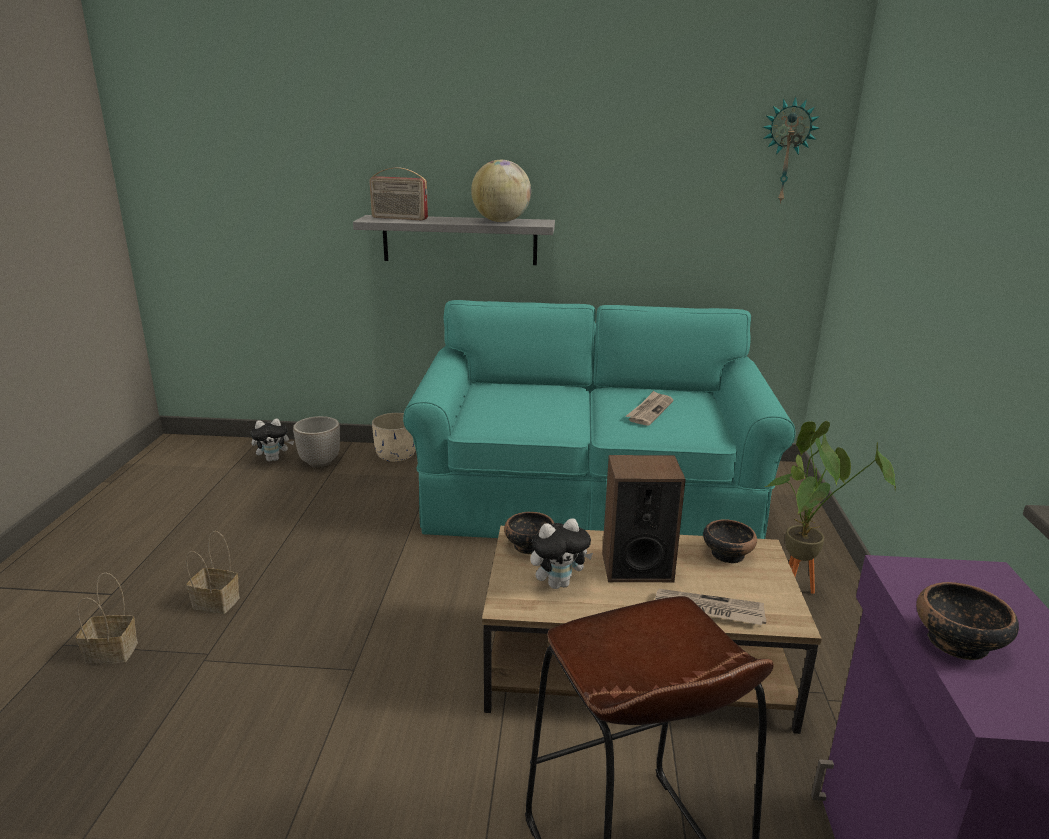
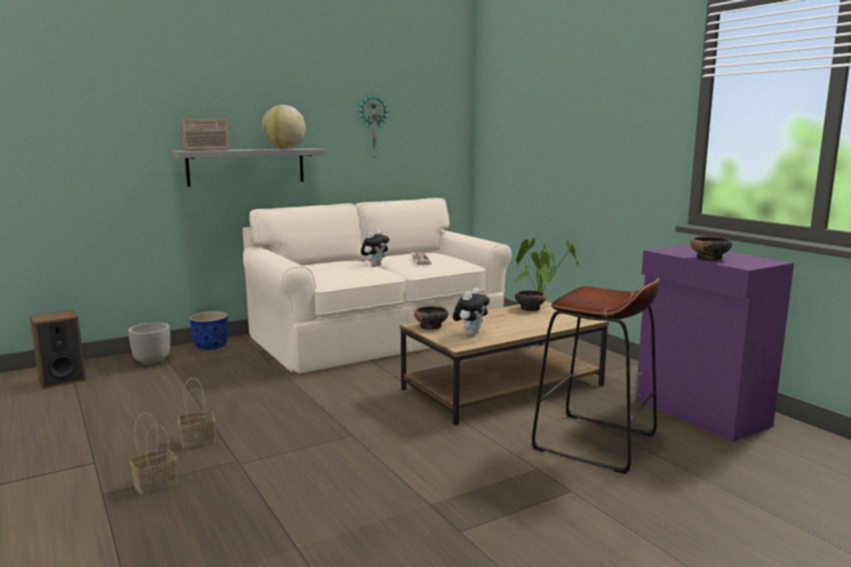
camera: 35 degrees left, 10 degrees down
plush toy [251,419,294,462] -> plush toy moved to [361,230,390,267]
beige planter [372,413,416,462] -> blue planter [190,311,228,350]
turquoise sofa [403,300,796,539] -> beige sofa [242,198,512,374]
speaker [602,455,686,582] -> speaker moved to [30,310,86,389]
newspaper [655,589,766,625] -> none
wall clock [763,97,820,204] -> wall clock moved to [358,92,389,160]

